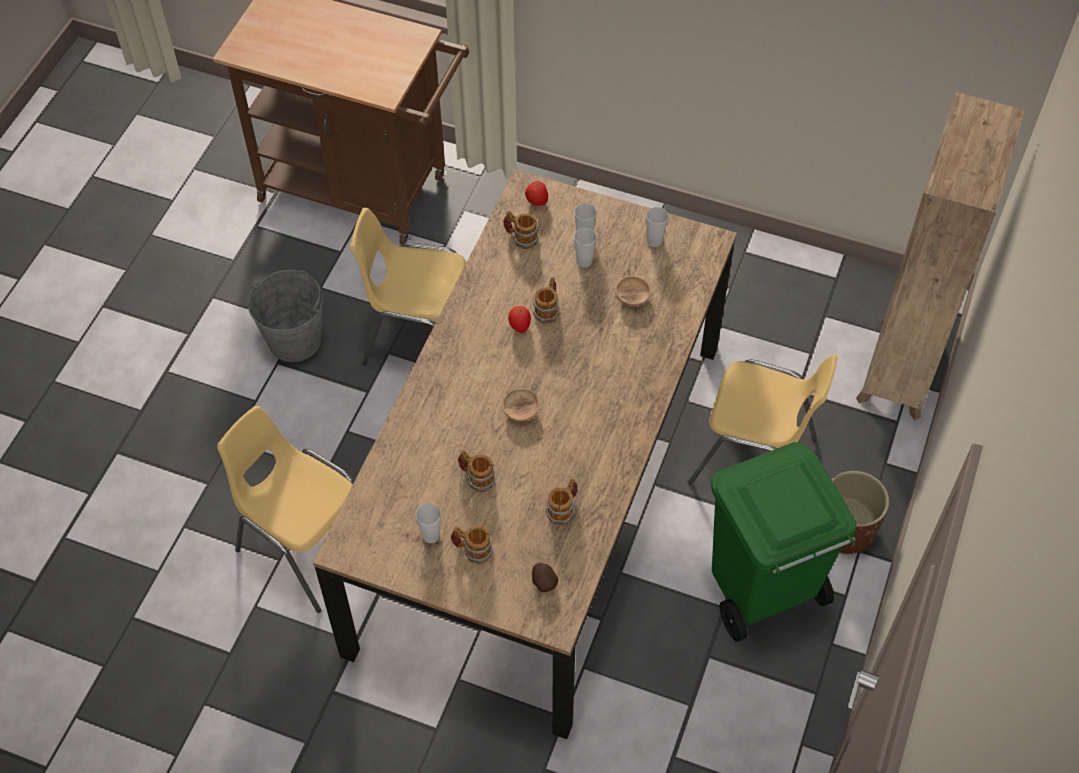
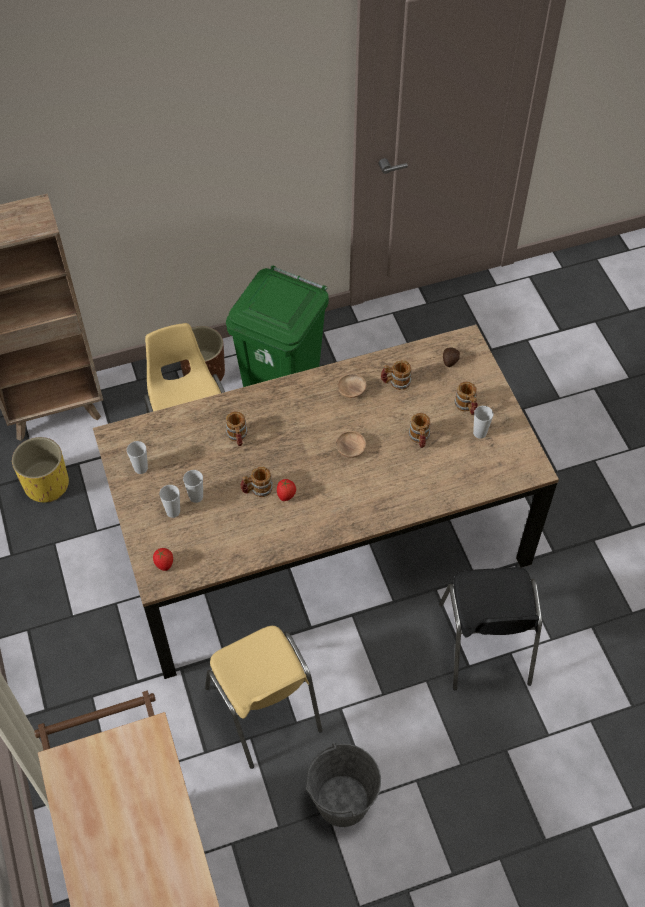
camera: 130 degrees left, 0 degrees up
yellow chair [217,406,354,613] -> black chair [439,567,542,690]
mug [503,211,538,249] -> mug moved to [226,411,248,446]
brown bowl [615,276,651,306] -> brown bowl moved to [337,374,367,398]
none -> yellow planter [12,437,69,502]

